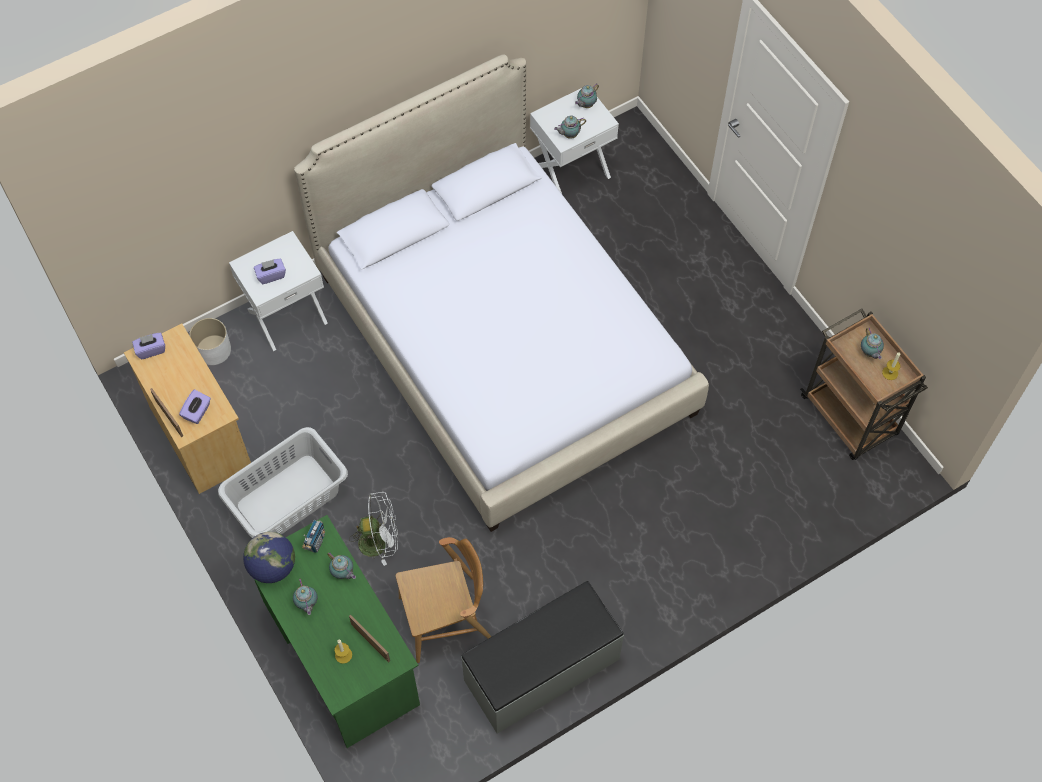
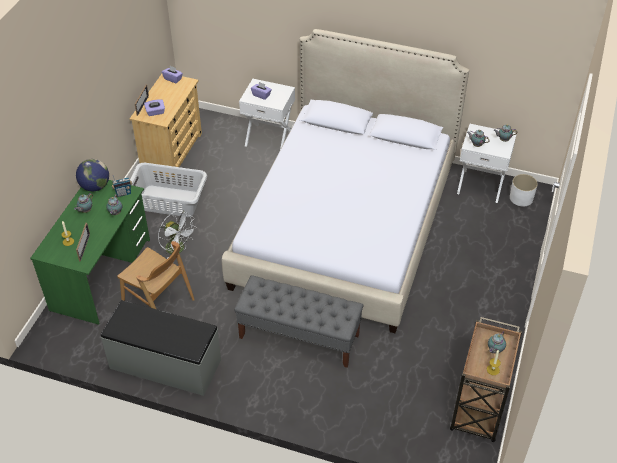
camera: 50 degrees right, 15 degrees down
white planter [189,318,231,365] -> white planter moved to [510,174,538,207]
none -> grey bench [234,275,364,368]

